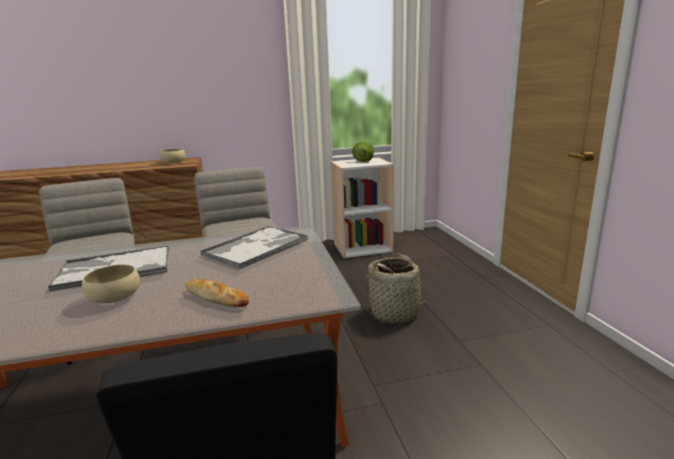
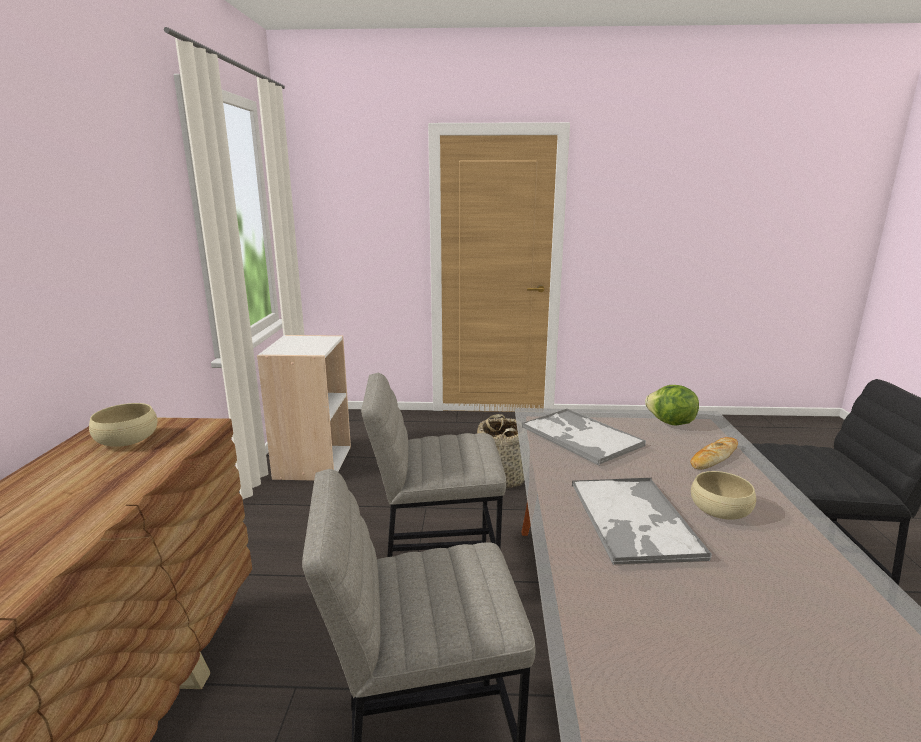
camera: 75 degrees left, 0 degrees up
lettuce [352,141,374,162] -> lettuce moved to [645,385,699,425]

